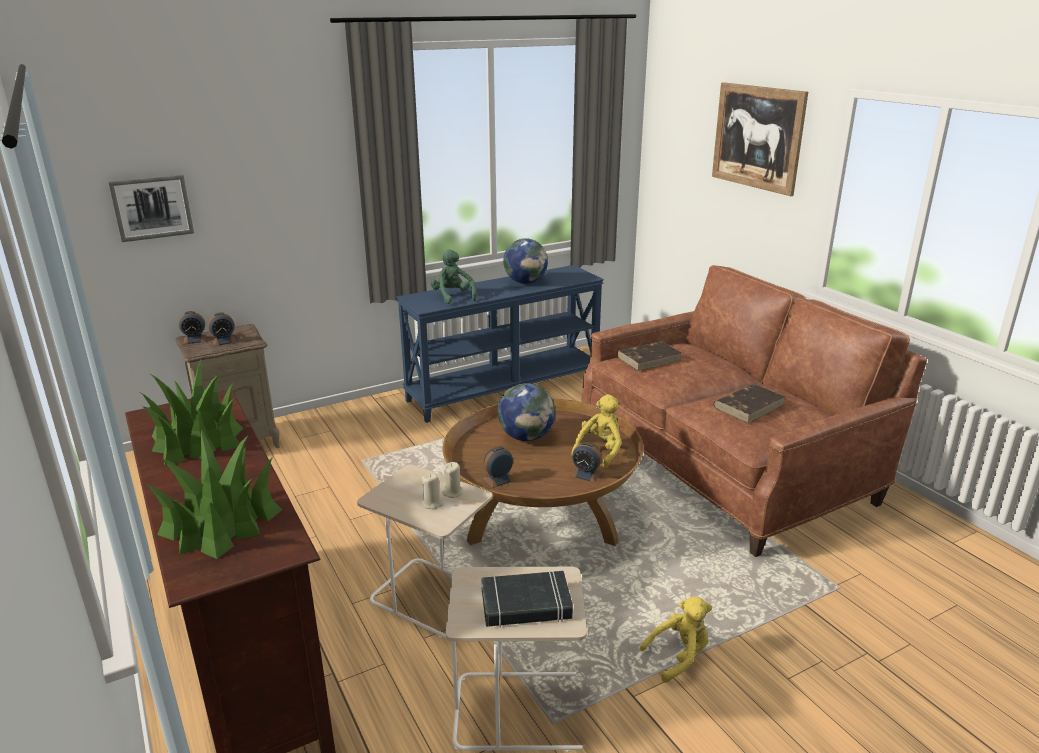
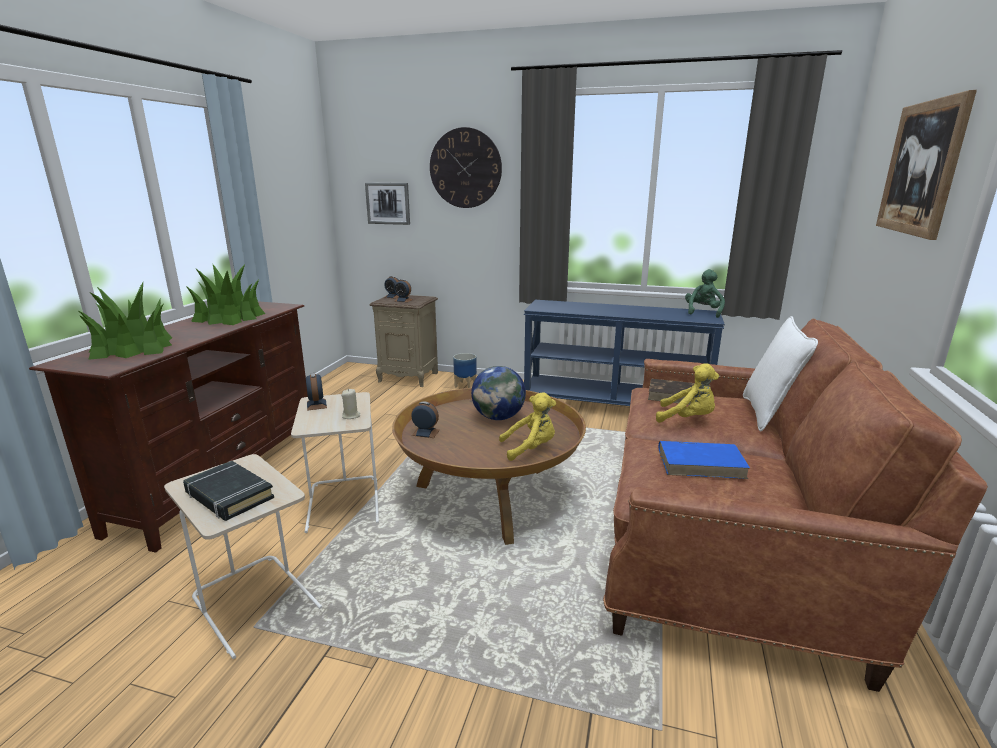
camera: 45 degrees right, 5 degrees down
beige candle [422,473,443,510] -> none
green plush toy [430,250,477,304] -> green plush toy moved to [685,269,725,318]
globe [503,238,548,284] -> none
alarm clock [571,442,602,483] -> alarm clock moved to [306,373,327,411]
yellow plush toy [640,597,712,683] -> yellow plush toy moved to [656,363,719,423]
brown book [713,384,786,423] -> blue book [659,441,750,479]
none -> wall clock [430,127,502,208]
none -> planter [453,353,477,388]
none -> white pillow [743,316,818,431]

